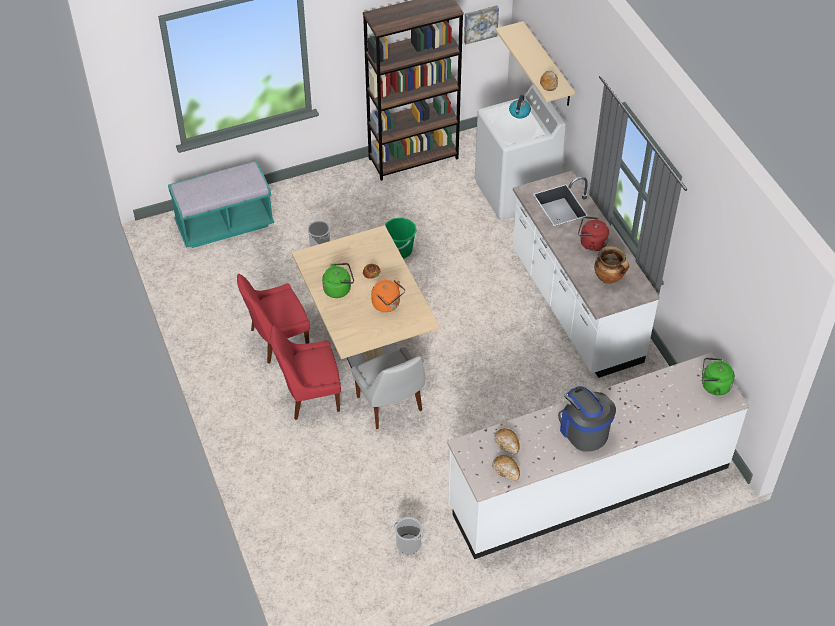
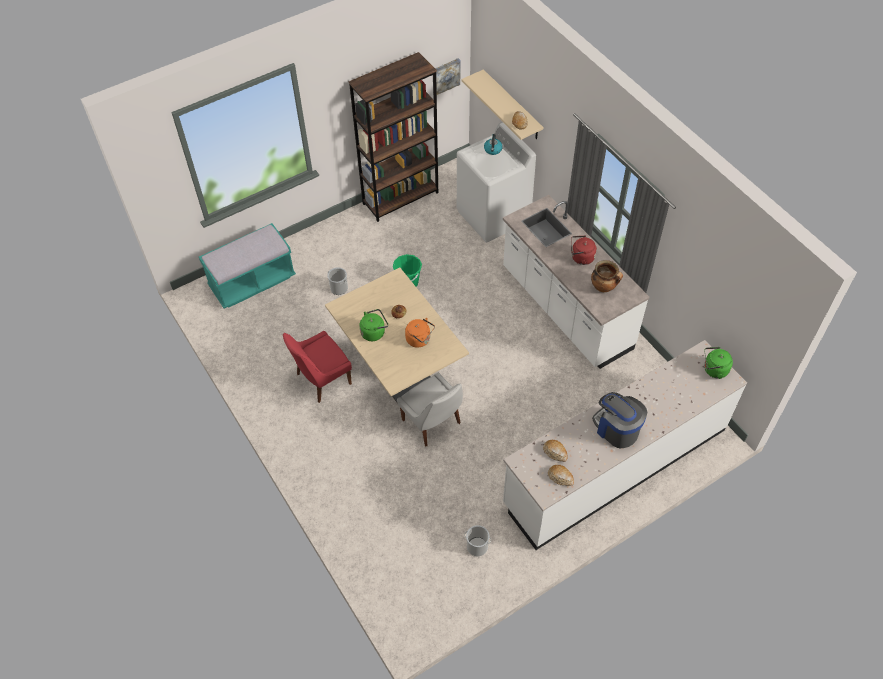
camera: 10 degrees left, 5 degrees up
red chair [270,326,341,420] -> none

